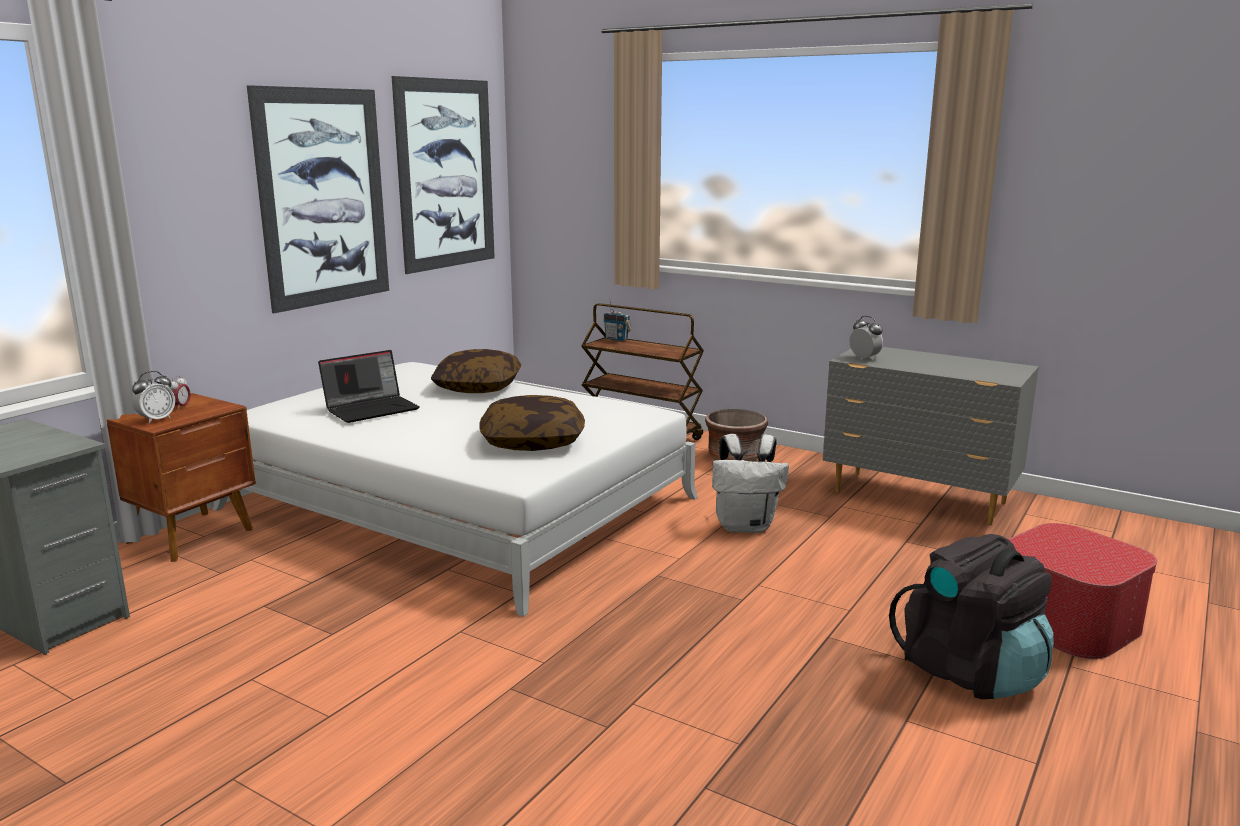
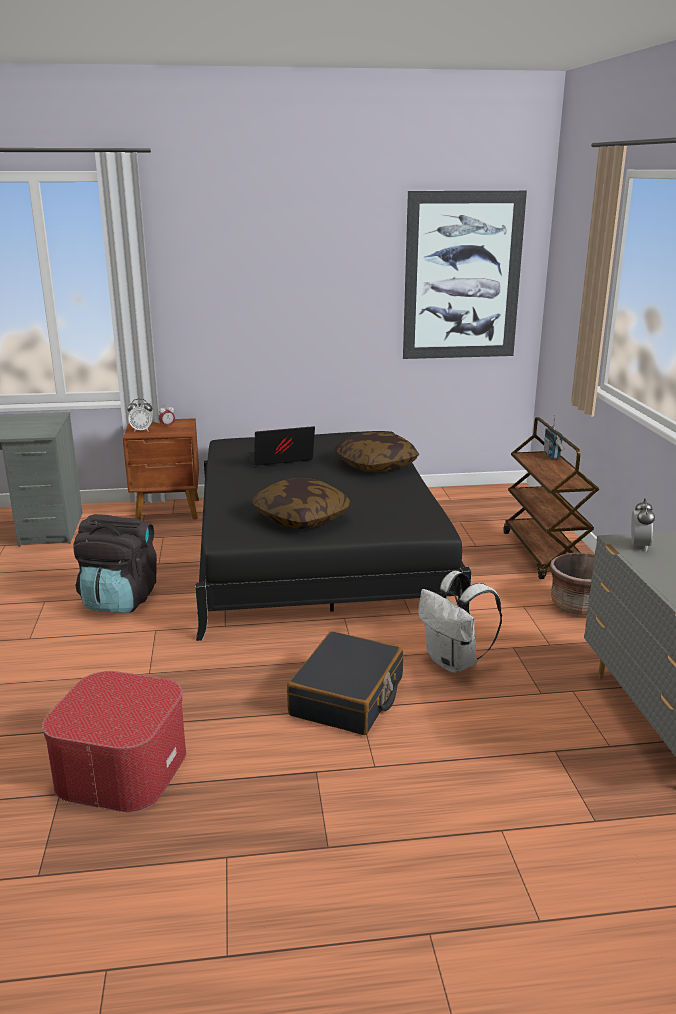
camera: 50 degrees right, 5 degrees up
white bed [213,362,698,617] -> black bed [195,431,472,641]
picture [247,85,389,313] -> none
laptop [318,350,420,423] -> laptop turned 150 degrees clockwise [247,426,315,466]
black backpack [889,534,1054,699] -> black backpack moved to [73,514,157,613]
ottoman [1008,523,1158,659] -> ottoman moved to [42,671,186,812]
none -> black suitcase [287,631,404,735]

